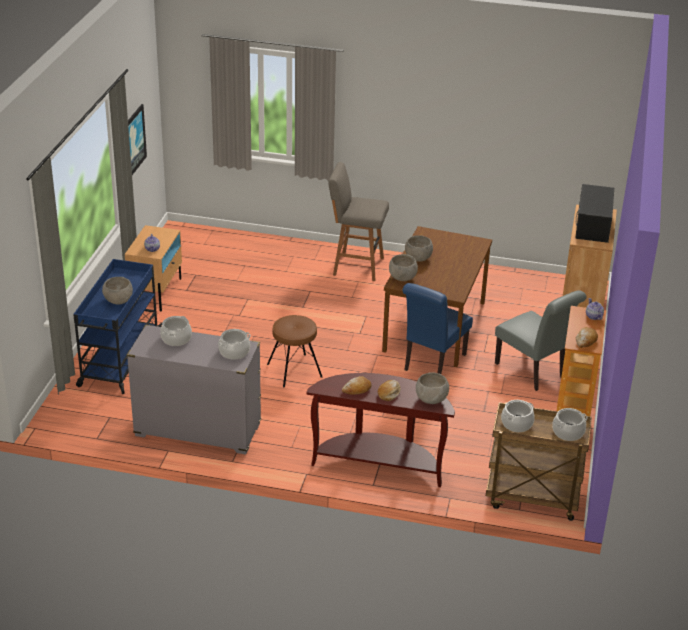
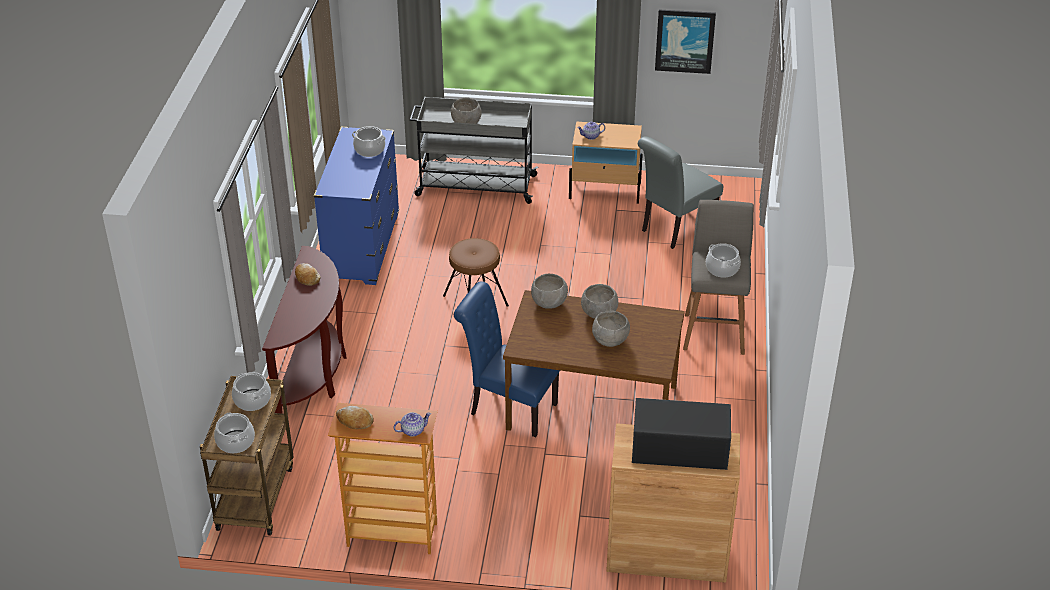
camera: 85 degrees right, 5 degrees up
blue cart [73,259,162,394] -> grey cart [410,97,539,204]
grey dresser [127,324,261,454] -> blue dresser [314,127,399,285]
cooking pot [218,329,251,360] -> cooking pot moved to [706,243,741,278]
bread [378,380,401,401] -> none
grey bowl [416,372,449,404] -> grey bowl moved to [592,311,630,347]
grey chair [495,290,586,391] -> grey chair moved to [638,136,723,249]

